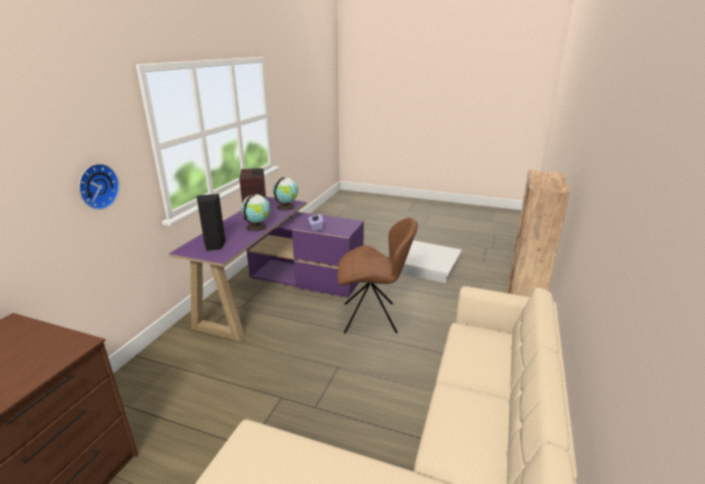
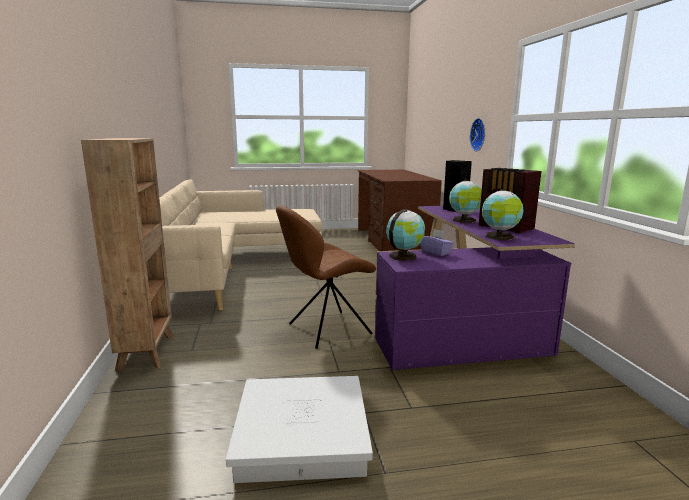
camera: 150 degrees right, 10 degrees down
none -> globe [386,209,425,261]

